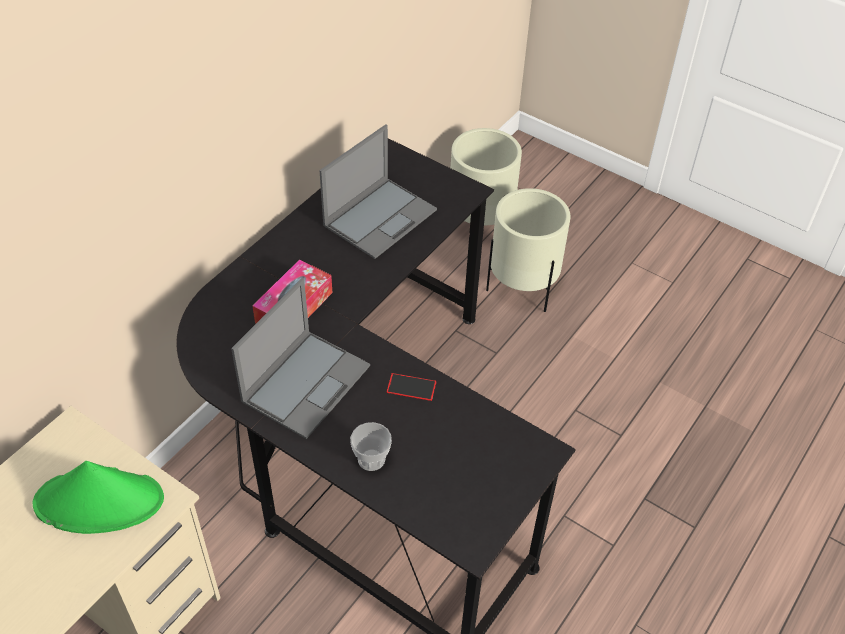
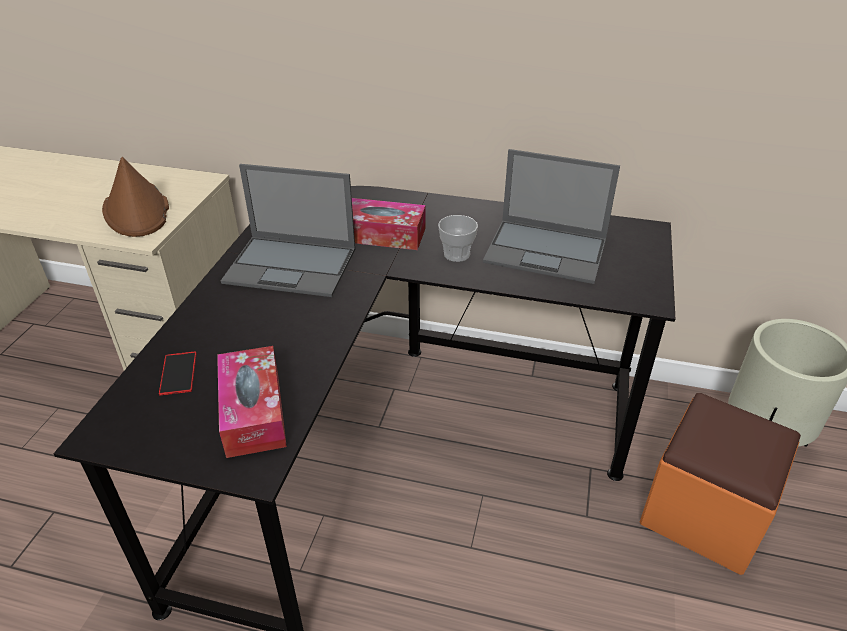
camera: 70 degrees right, 10 degrees down
green hat [33,461,164,534] -> brown hat [102,157,169,237]
cup [350,422,392,471] -> cup moved to [438,215,478,262]
phone [387,373,437,401] -> phone moved to [159,351,196,395]
beige planter [486,188,571,312] -> orange ottoman [640,393,801,575]
none -> tissue box [217,346,287,458]

